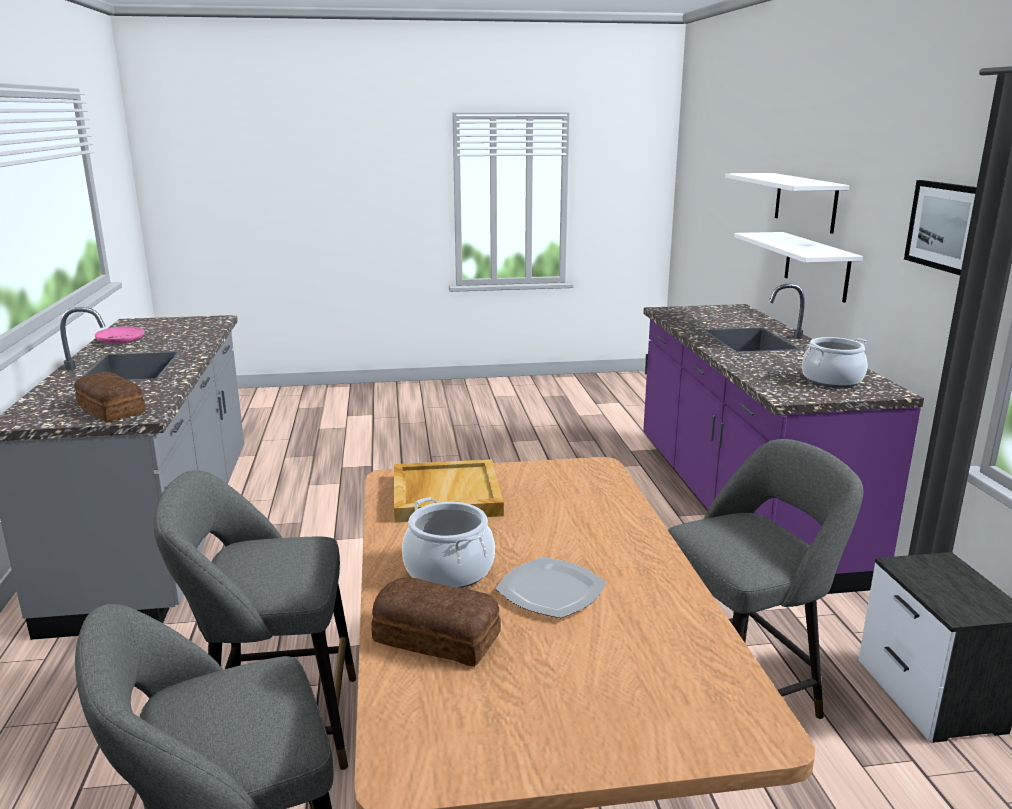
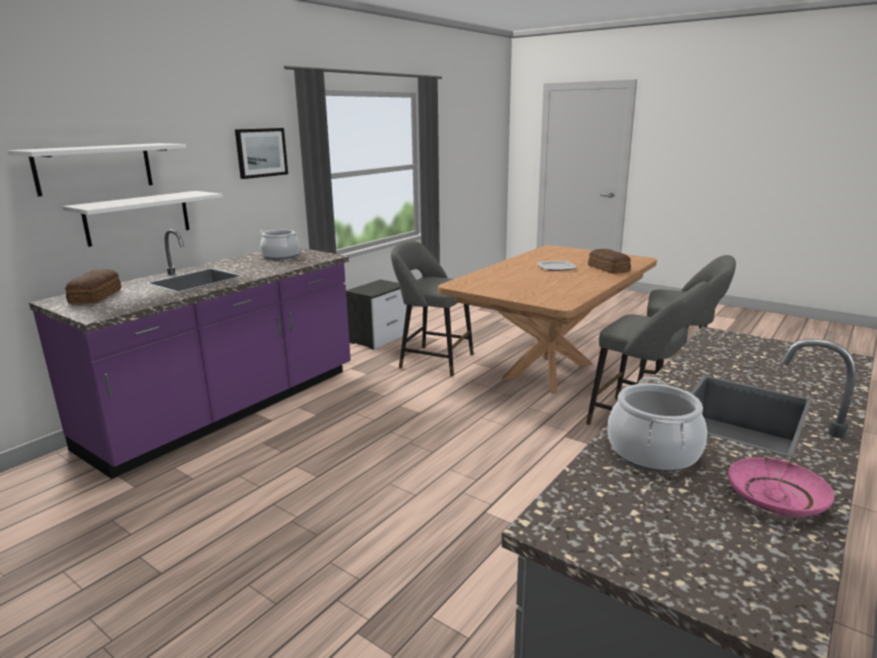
camera: 135 degrees left, 0 degrees up
bread [74,372,146,422] -> bread moved to [65,269,121,304]
beige tray [394,459,504,523] -> none
cooking pot [402,498,495,588] -> cooking pot moved to [608,377,707,472]

